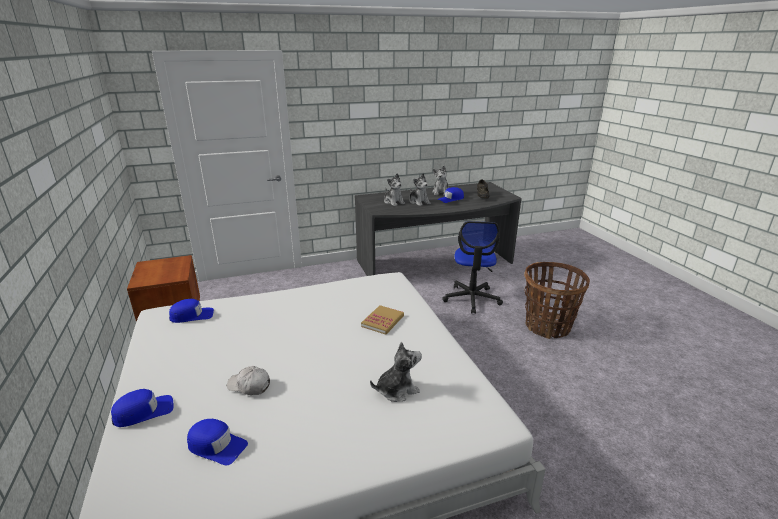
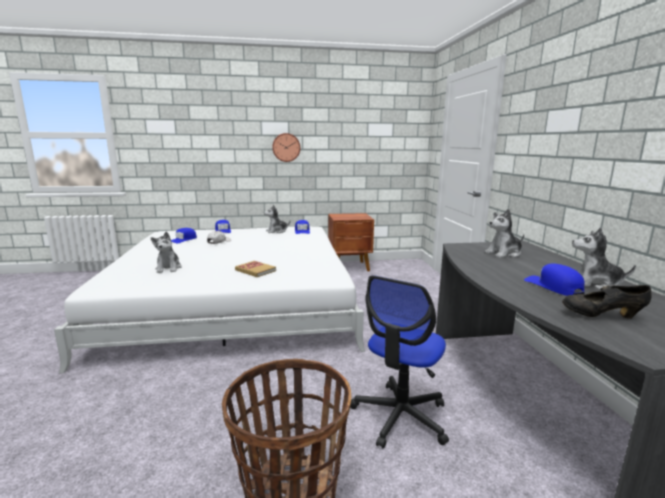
camera: 100 degrees right, 10 degrees down
plush toy [409,173,430,206] -> plush toy moved to [264,204,291,233]
office chair [442,221,503,314] -> office chair turned 75 degrees counterclockwise [350,275,449,448]
none -> wall clock [272,133,300,162]

